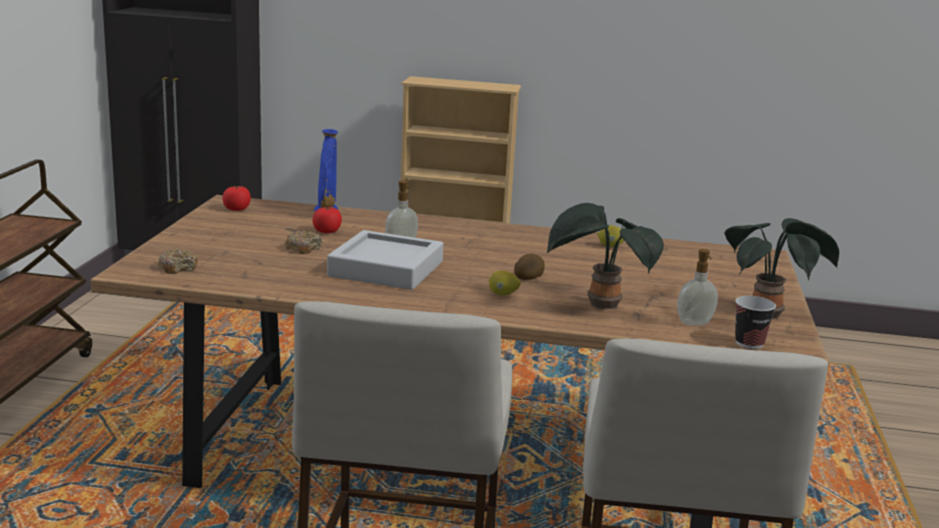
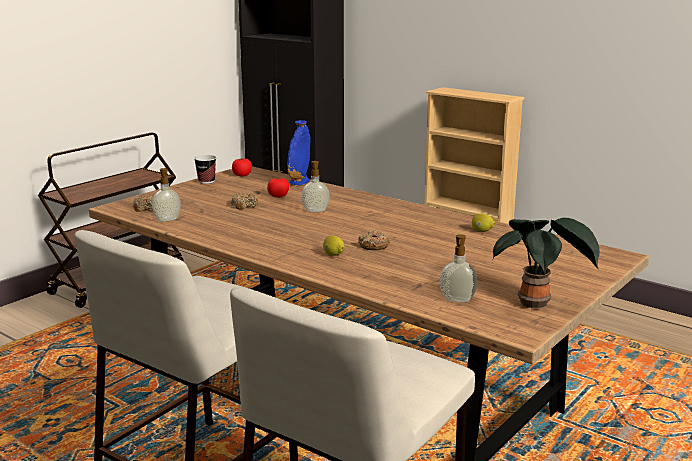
camera: 30 degrees right, 0 degrees up
grey tray [327,230,443,290] -> none
potato [514,254,545,280] -> donut [358,231,390,250]
potted plant [547,203,664,309] -> none
cup [735,296,776,349] -> cup moved to [194,155,217,184]
none -> soap dispenser [152,168,181,222]

